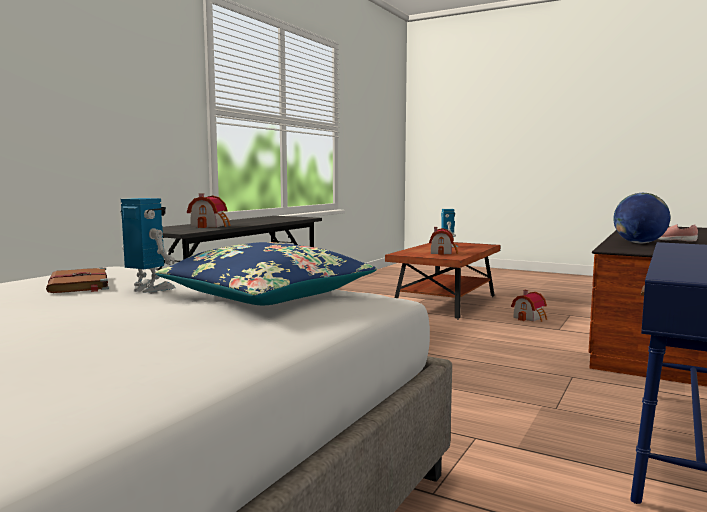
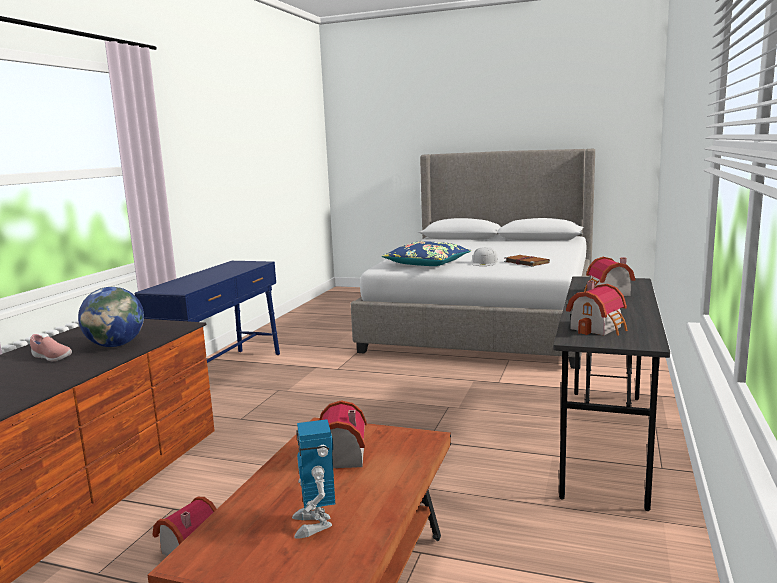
camera: 170 degrees right, 5 degrees up
toy robot [120,198,176,293] -> white cap [472,247,498,266]
none -> toy house [566,281,628,335]

